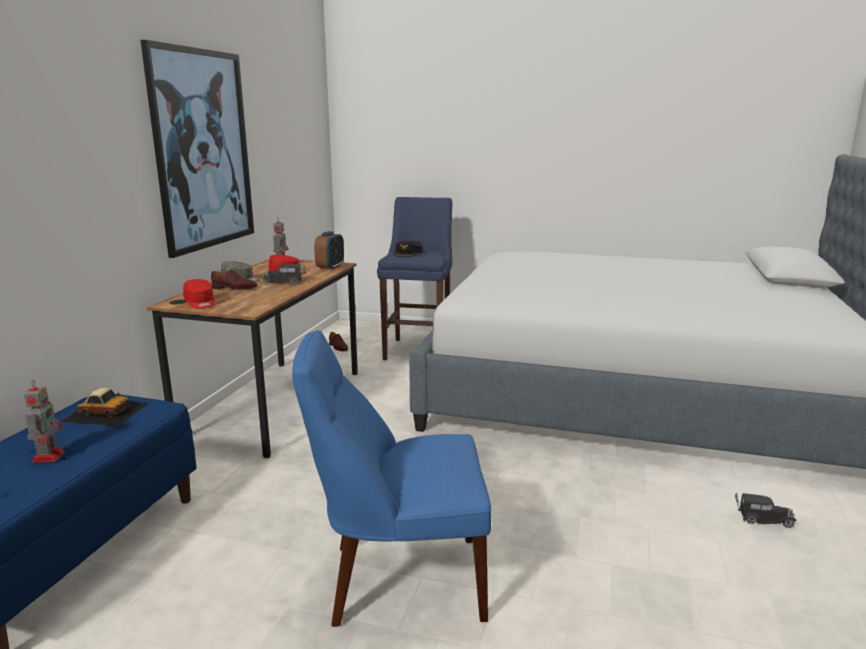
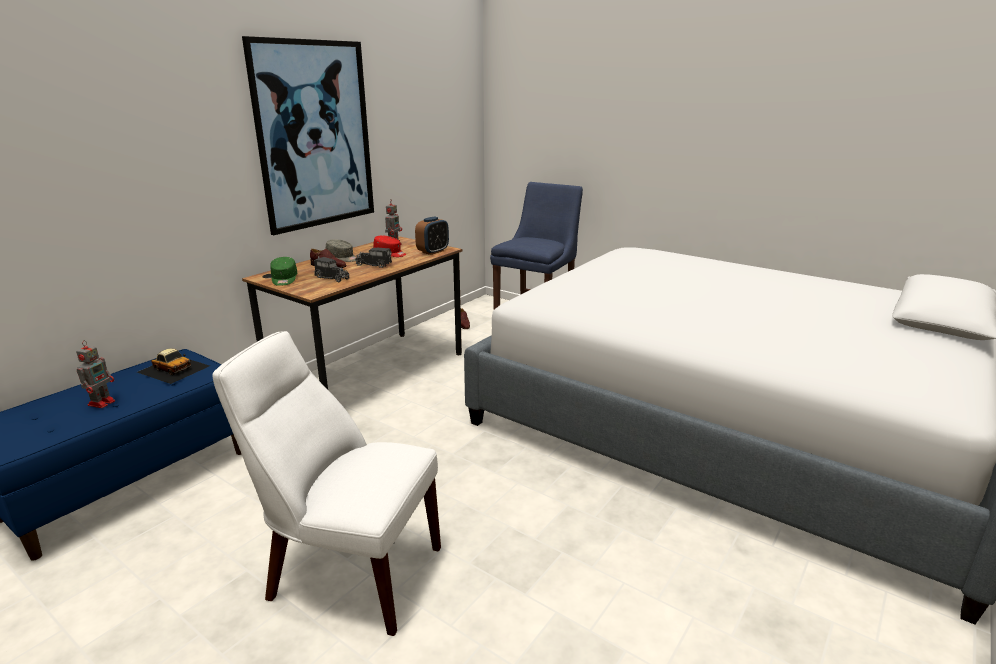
camera: 20 degrees right, 5 degrees up
red cap [183,279,215,309] -> green cap [270,257,297,286]
blue chair [292,330,491,627] -> white chair [212,331,441,636]
black cap [394,241,423,257] -> none
toy truck [735,493,797,528] -> toy truck moved to [314,256,349,282]

